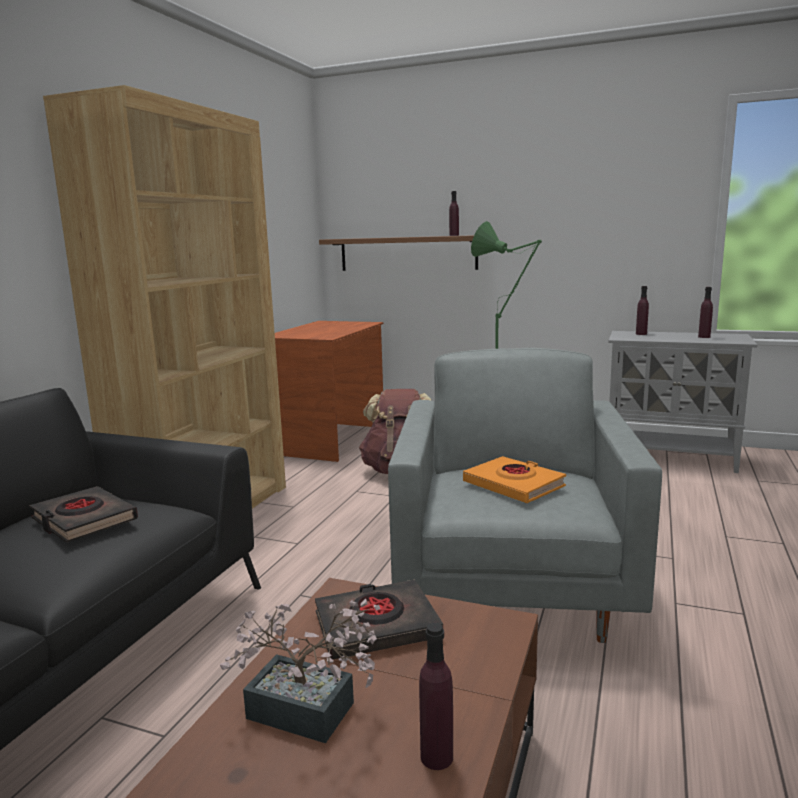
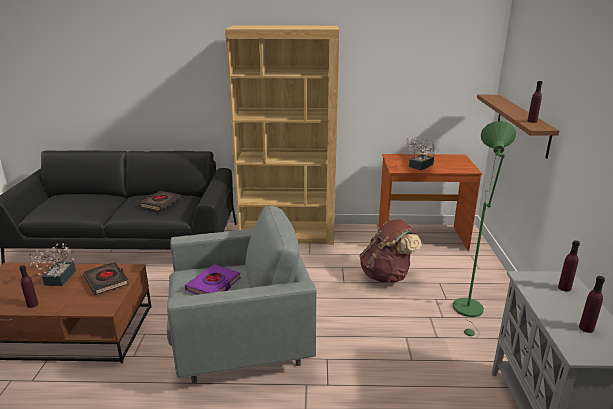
camera: 70 degrees right, 10 degrees up
orange book [463,456,566,503] -> purple book [185,264,241,295]
none -> potted plant [405,138,436,170]

